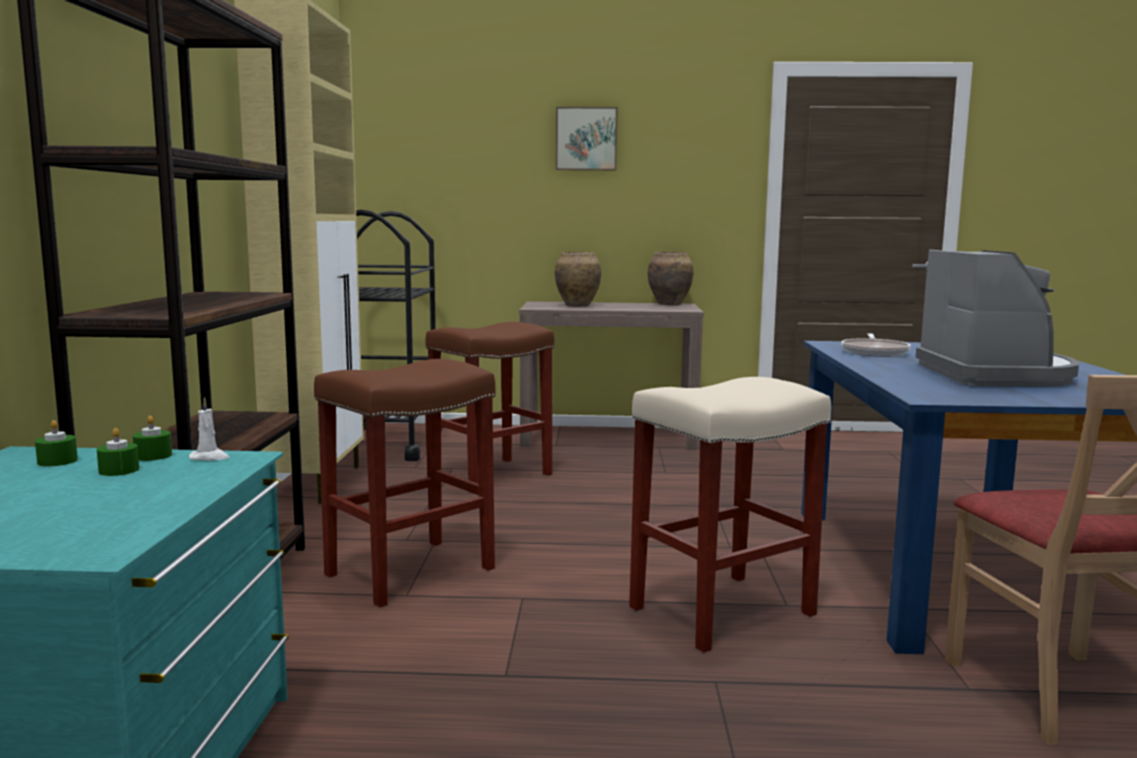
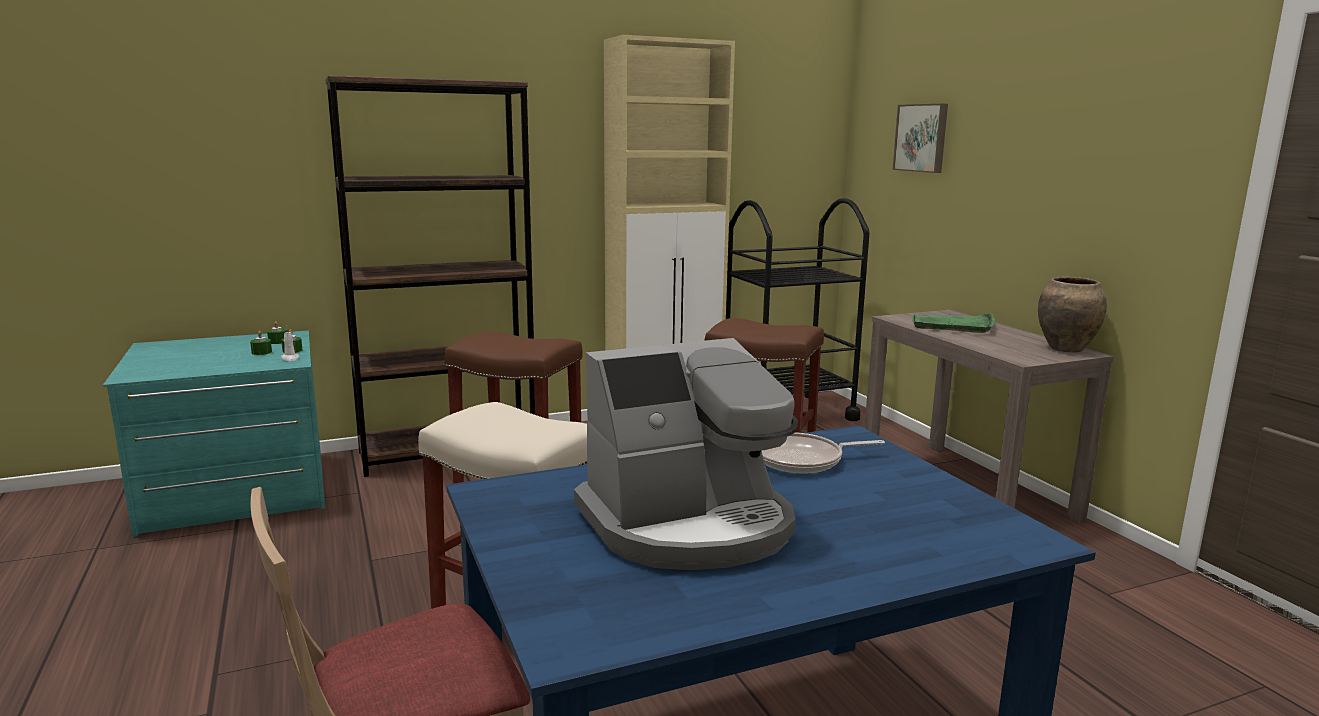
camera: 65 degrees right, 5 degrees up
brown vase [555,252,601,307] -> green tray [912,313,995,333]
picture [556,107,618,170] -> picture moved to [893,104,948,173]

